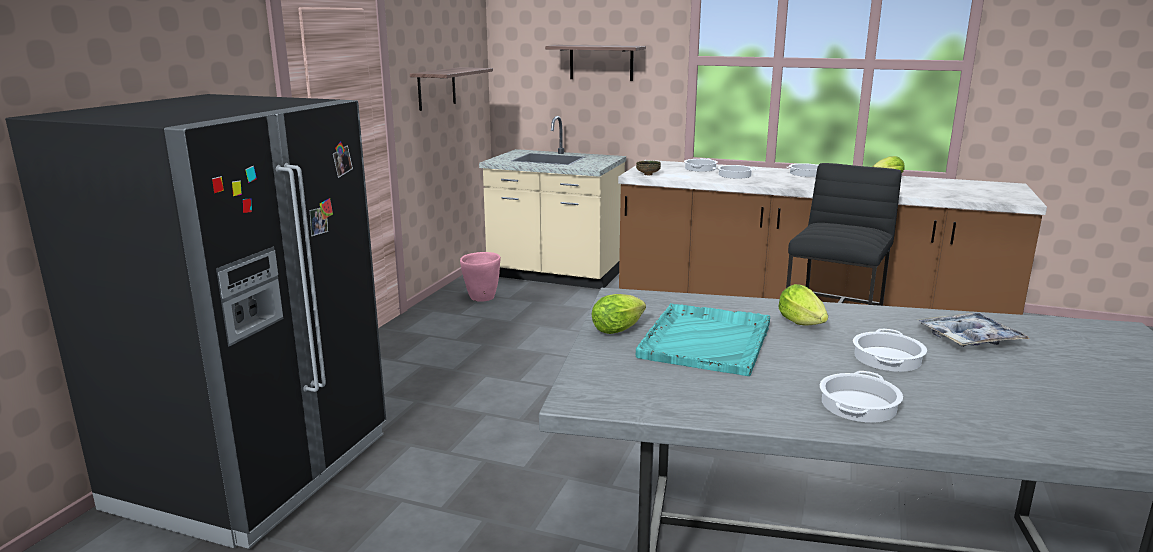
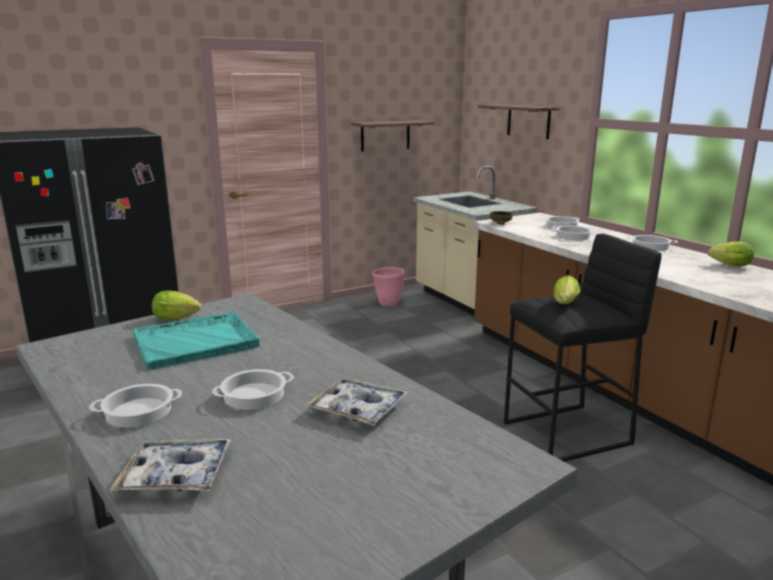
camera: 40 degrees right, 0 degrees up
lettuce [778,284,828,325] -> lettuce moved to [553,275,581,304]
none -> tray [109,439,232,491]

